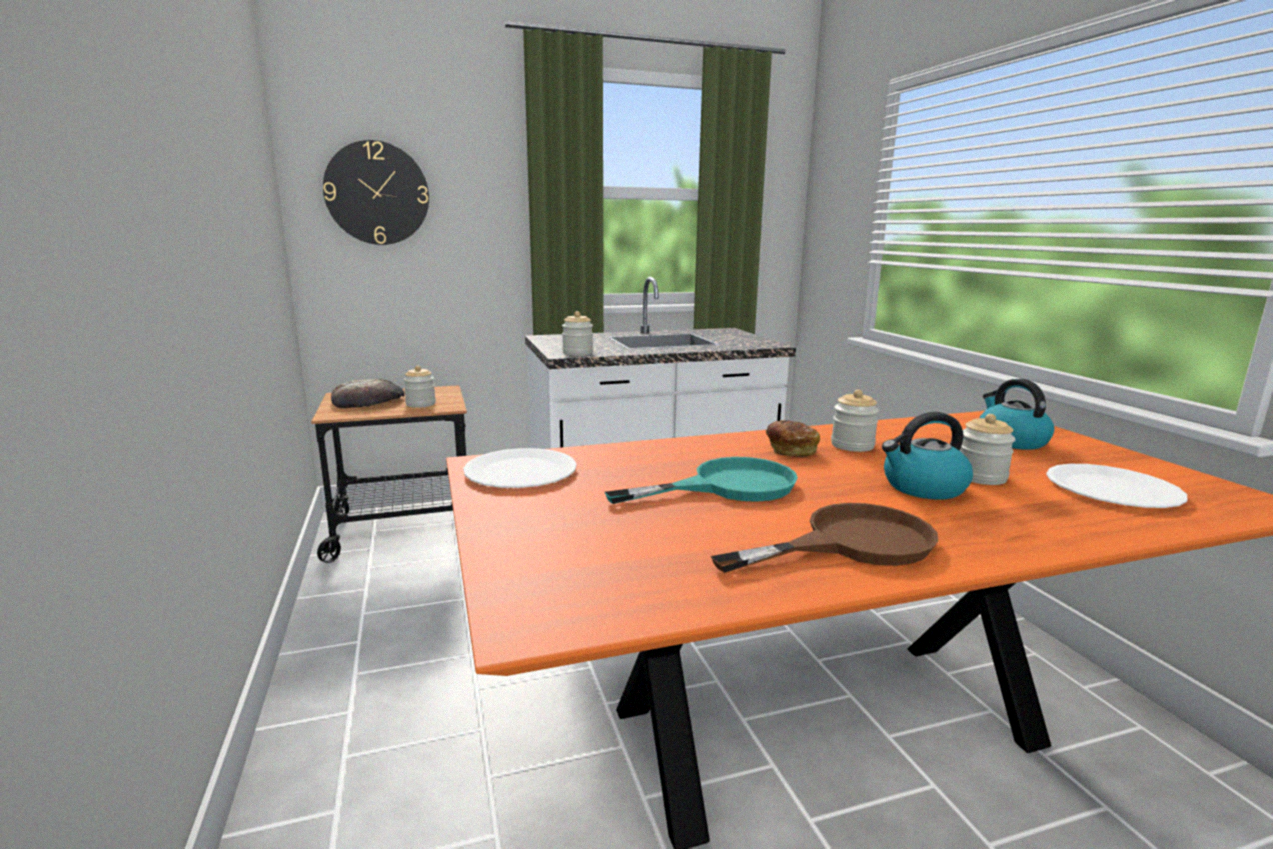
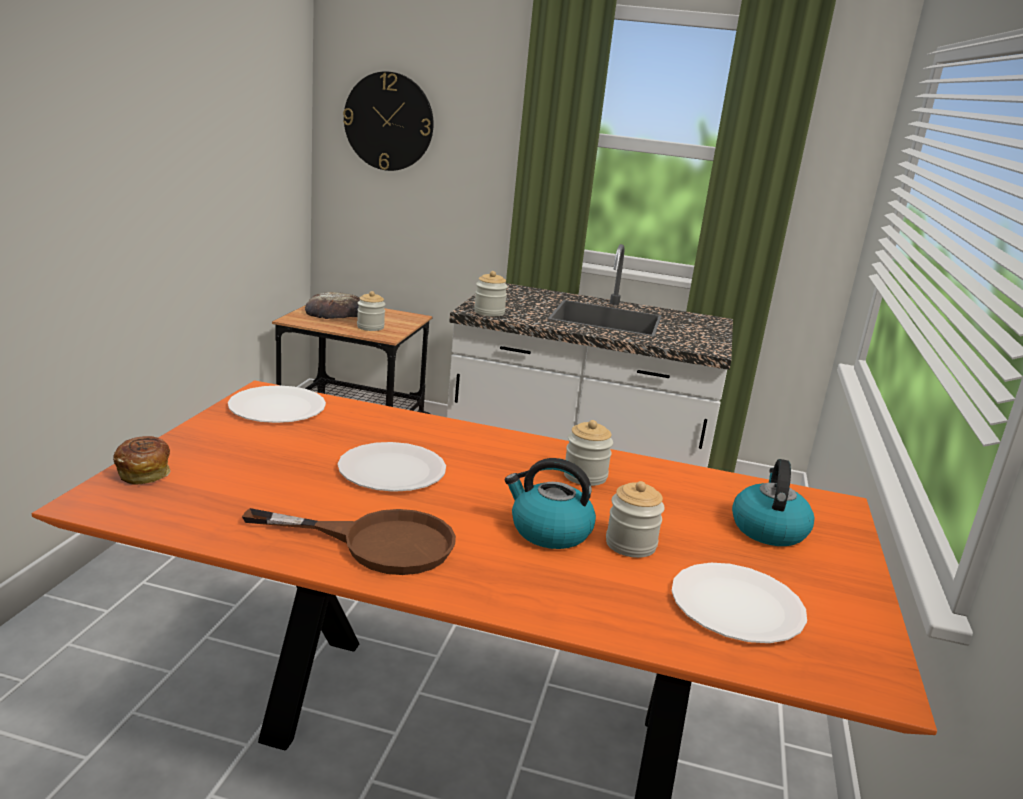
camera: 30 degrees right, 5 degrees up
turquoise frying pan [605,457,798,504] -> white plate [338,442,446,492]
bread [766,420,820,457] -> bread moved to [113,436,171,485]

